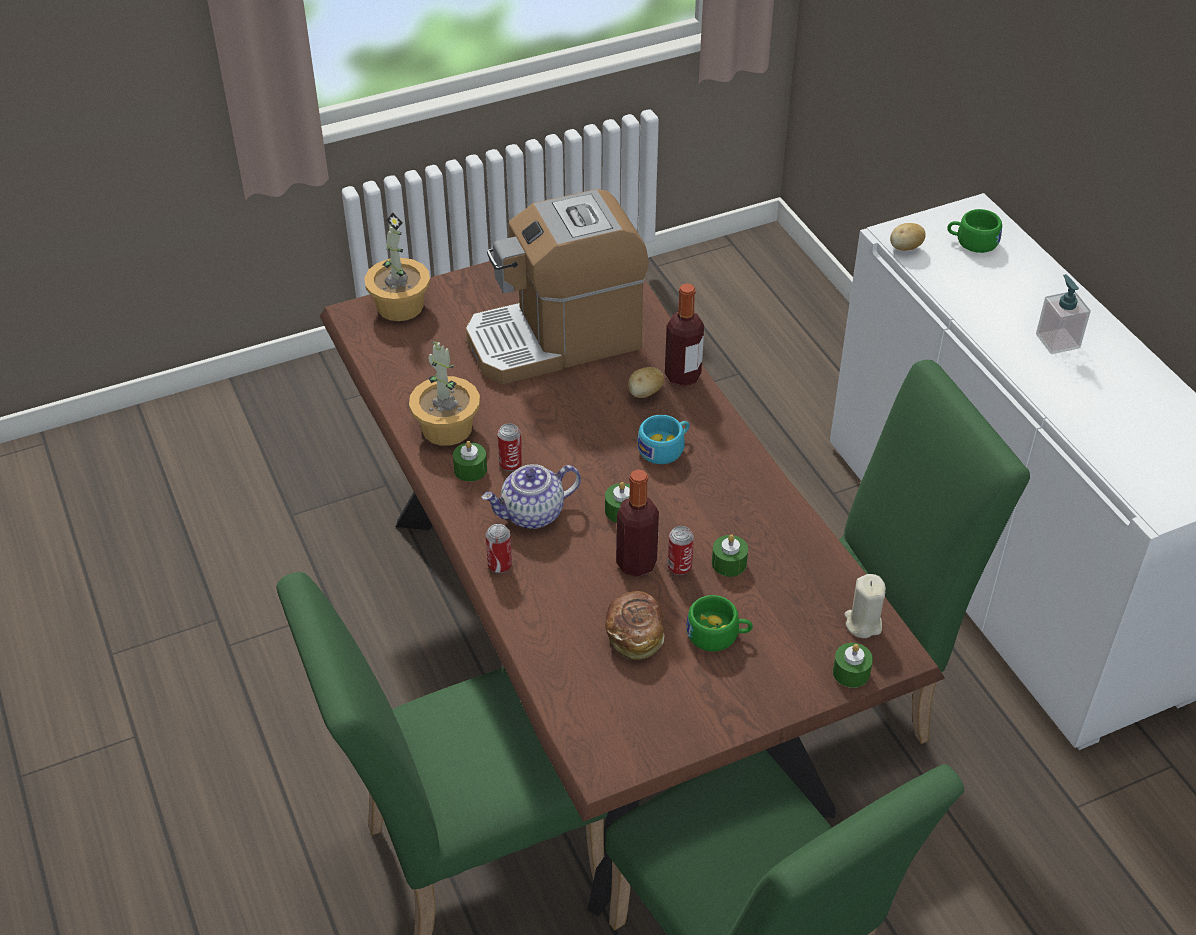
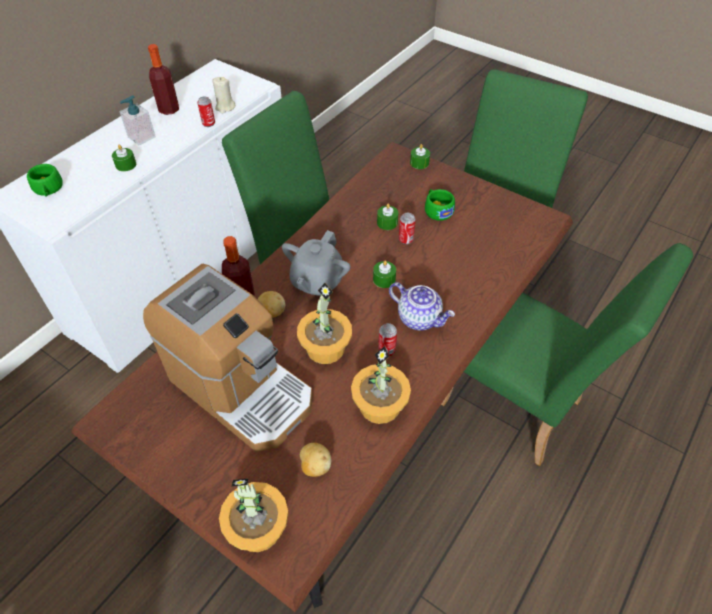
camera: 120 degrees left, 5 degrees up
green candle [453,441,487,482] -> green candle moved to [112,145,136,172]
can [486,524,512,573] -> can moved to [197,97,215,127]
bread [605,591,664,660] -> none
bottle [616,469,659,577] -> bottle moved to [148,44,179,115]
turquoise cup [637,415,689,464] -> grey teapot [282,230,350,296]
beige candle [845,574,886,638] -> beige candle moved to [213,77,236,113]
potato [890,223,926,251] -> potato moved to [300,443,332,477]
none -> potted plant [297,283,352,364]

